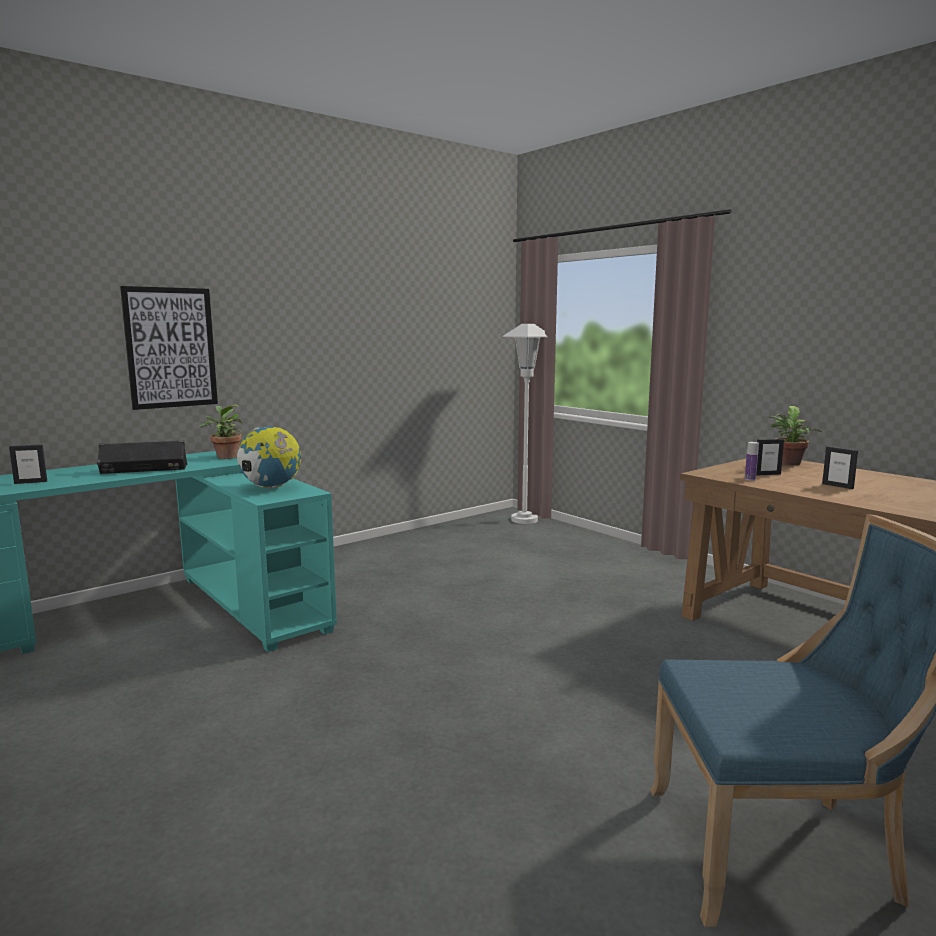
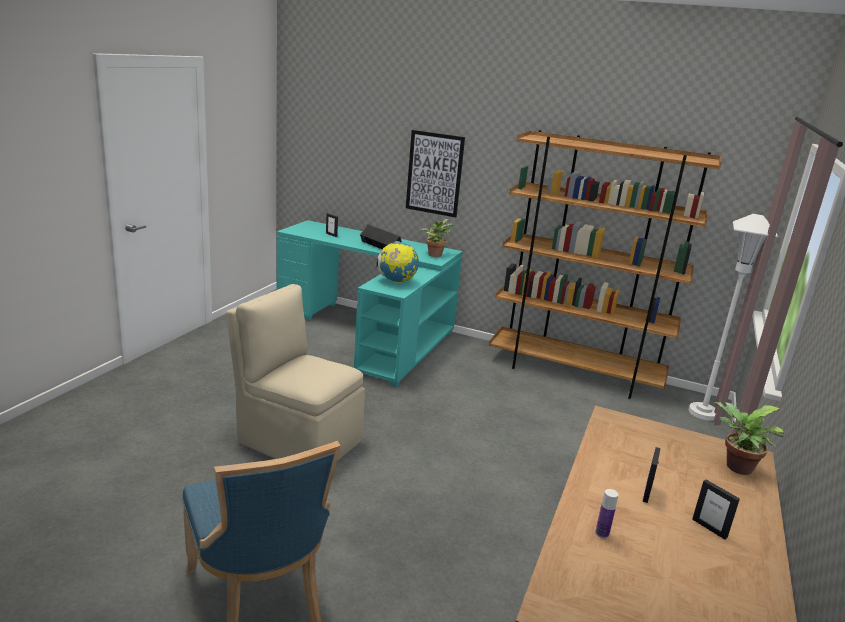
camera: 60 degrees right, 10 degrees up
bottle [745,442,759,481] -> bottle moved to [595,489,618,538]
picture frame [756,439,784,476] -> picture frame moved to [692,480,740,540]
none -> beige chair [226,284,365,461]
none -> brown bookcase [489,130,722,399]

